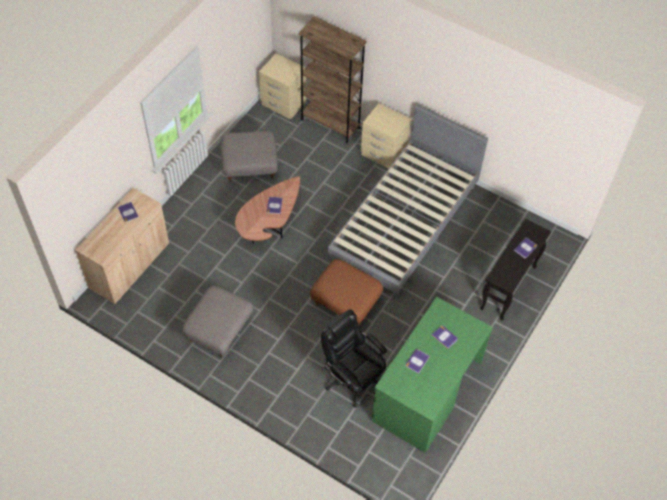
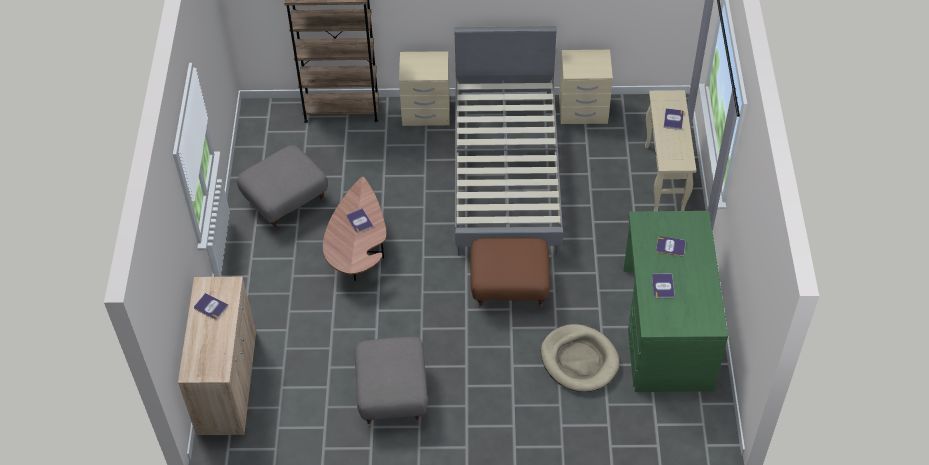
camera: 30 degrees left, 5 degrees down
beige nightstand [259,53,306,119] -> beige nightstand moved to [559,50,613,124]
black office chair [321,309,387,408] -> beige dog bed [541,324,619,392]
black console table [480,218,551,321] -> beige console table [645,90,696,211]

